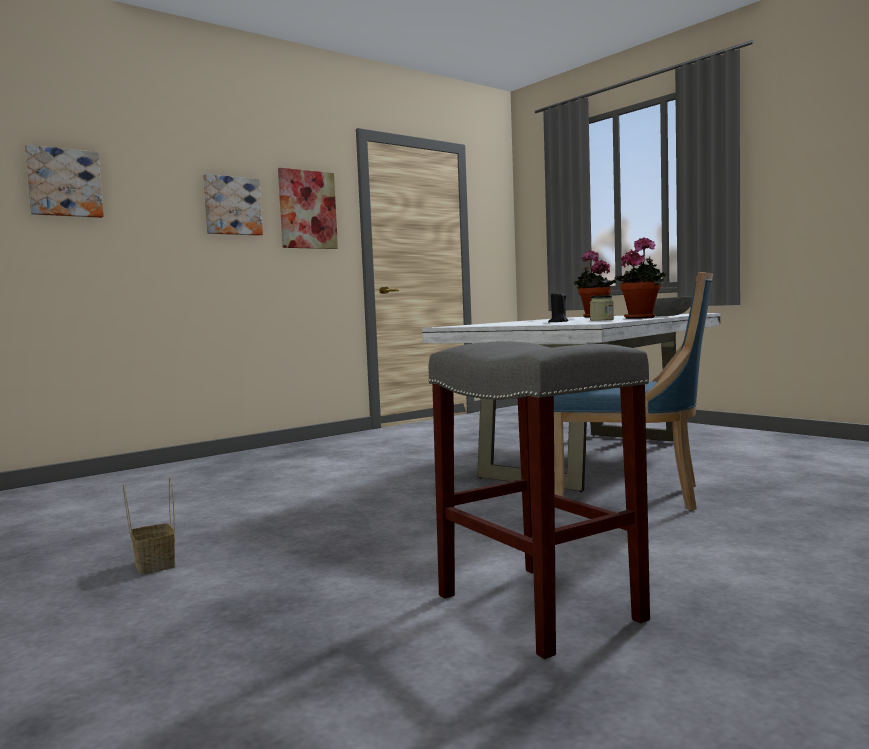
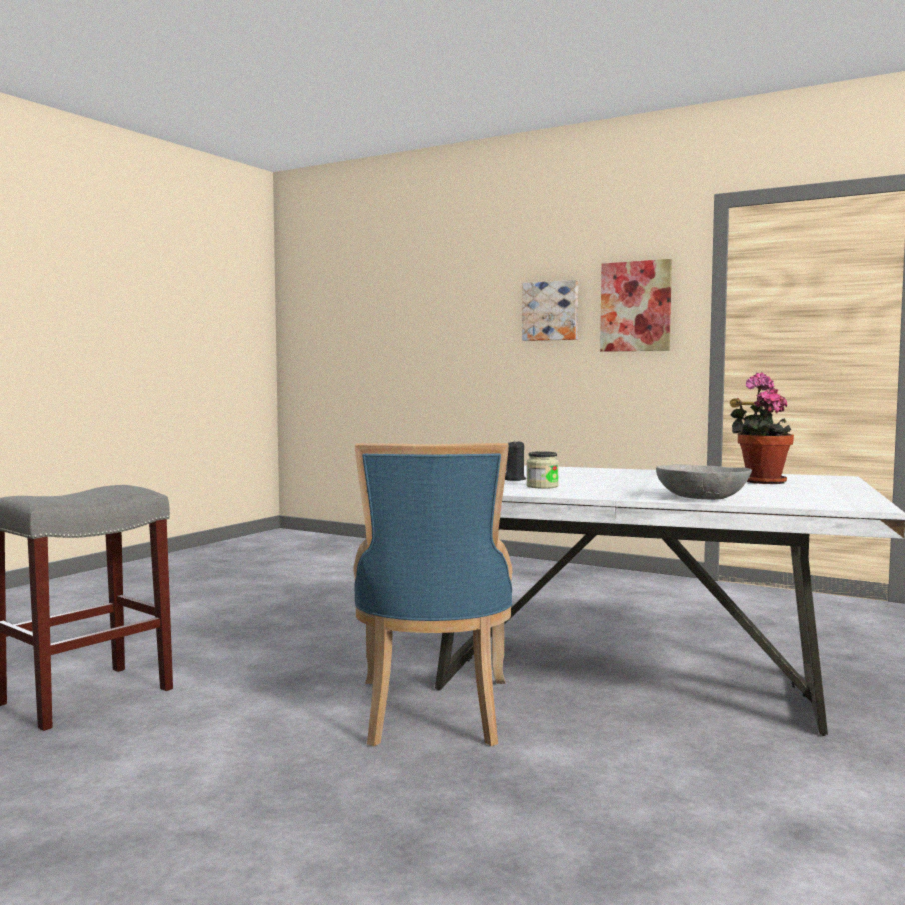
camera: 70 degrees right, 0 degrees up
picture [25,145,104,218] -> none
basket [123,477,176,574] -> none
potted plant [614,237,666,319] -> none

